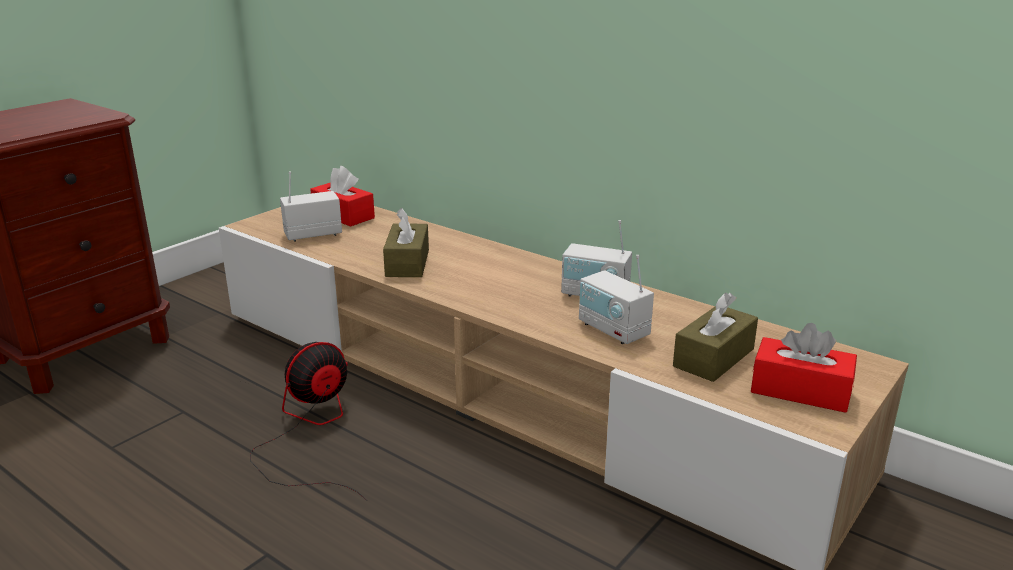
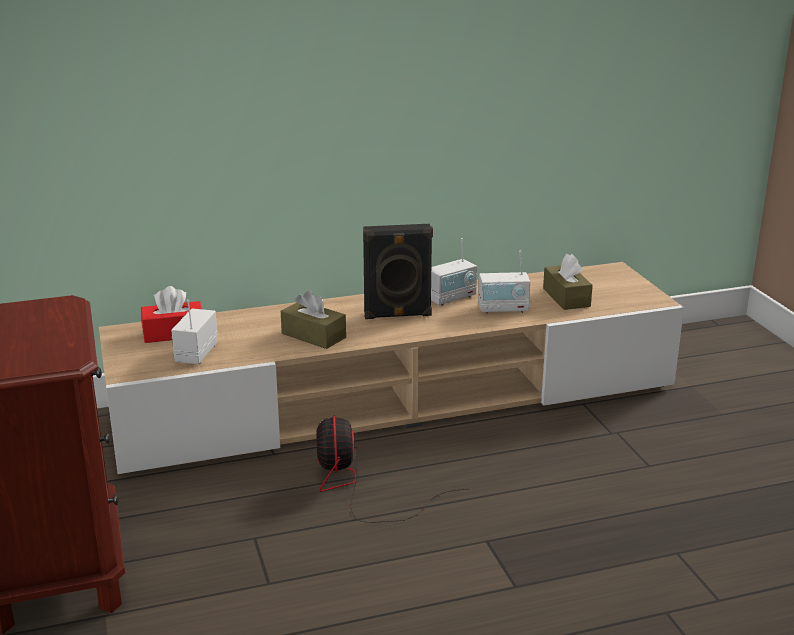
camera: 55 degrees left, 0 degrees up
red tissue box [751,323,857,413] -> none
none -> black speaker [363,224,433,319]

